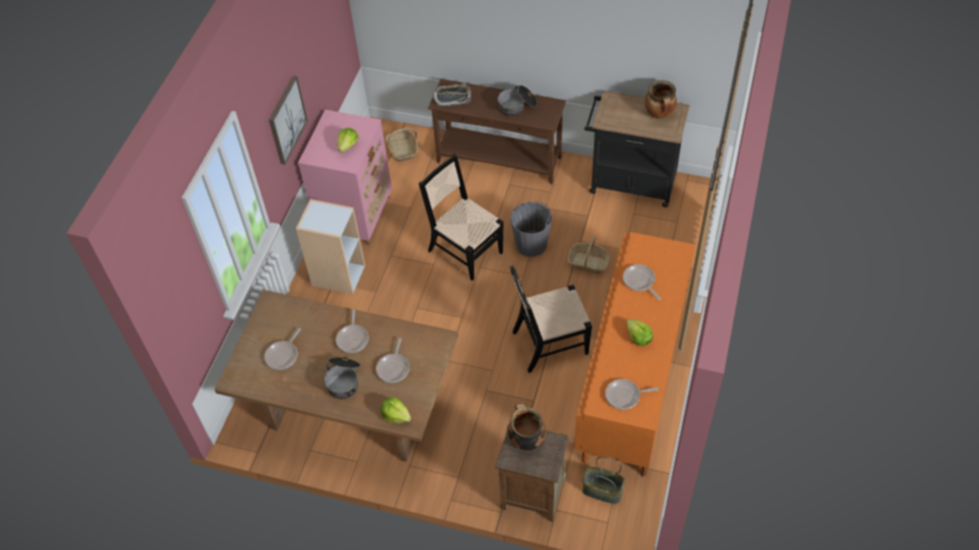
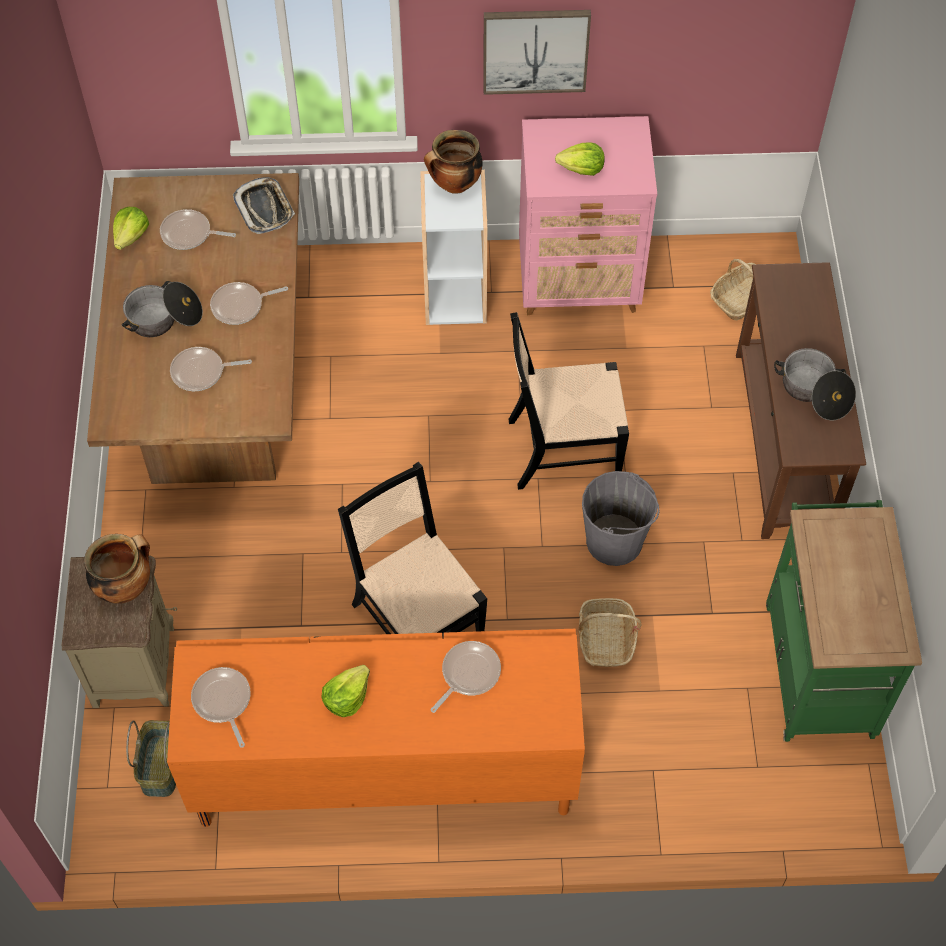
camera: 70 degrees right, 5 degrees up
lettuce [381,397,411,423] -> lettuce moved to [113,207,149,250]
chair [419,154,503,281] -> chair turned 120 degrees counterclockwise [508,312,629,490]
tray [432,83,471,106] -> tray moved to [233,177,295,234]
black cart [584,90,689,207] -> green cart [766,500,922,742]
cooking pot [645,80,677,119] -> cooking pot moved to [424,130,483,194]

